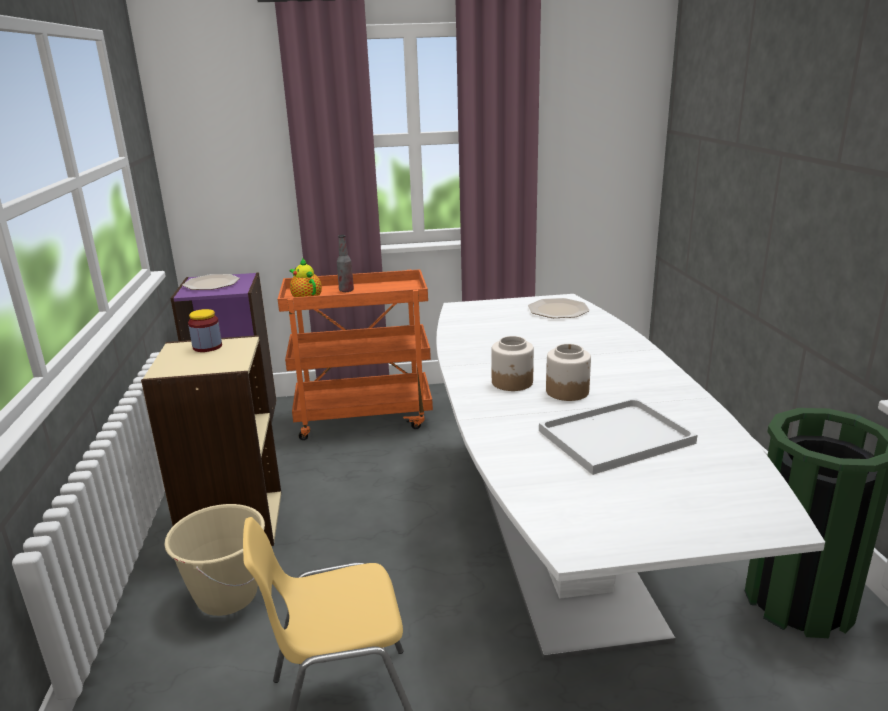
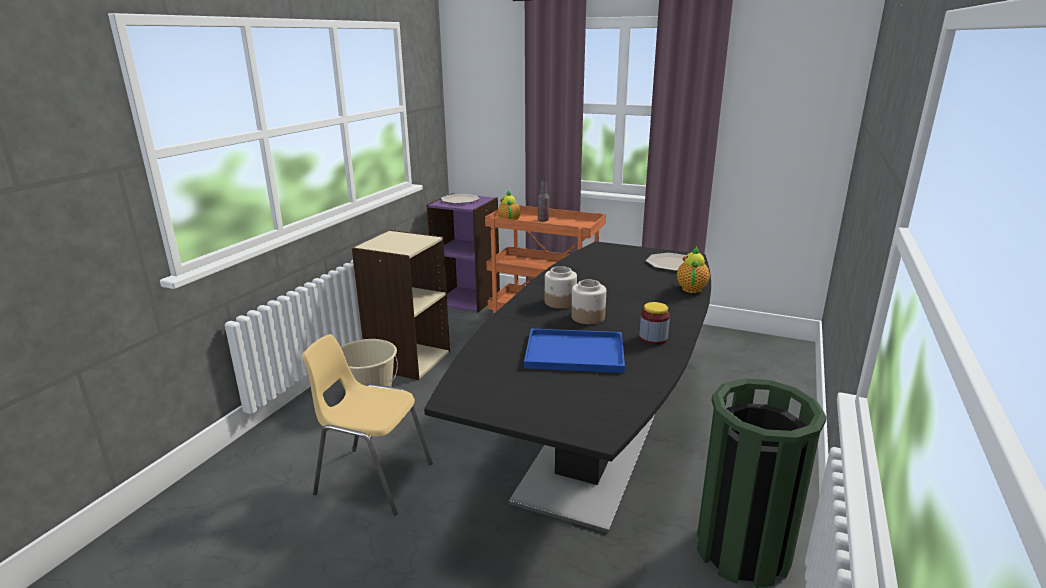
camera: 30 degrees right, 0 degrees up
jar [188,309,222,352] -> jar moved to [639,302,670,345]
white dining table [436,294,825,660] -> black dining table [424,241,711,534]
white tray [539,398,698,475] -> blue tray [524,329,625,373]
none -> teapot [677,246,710,293]

